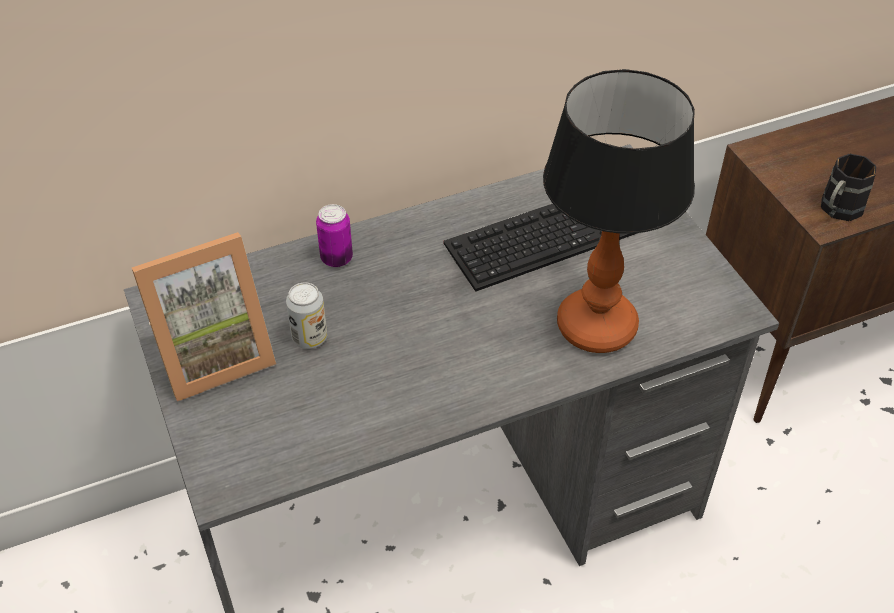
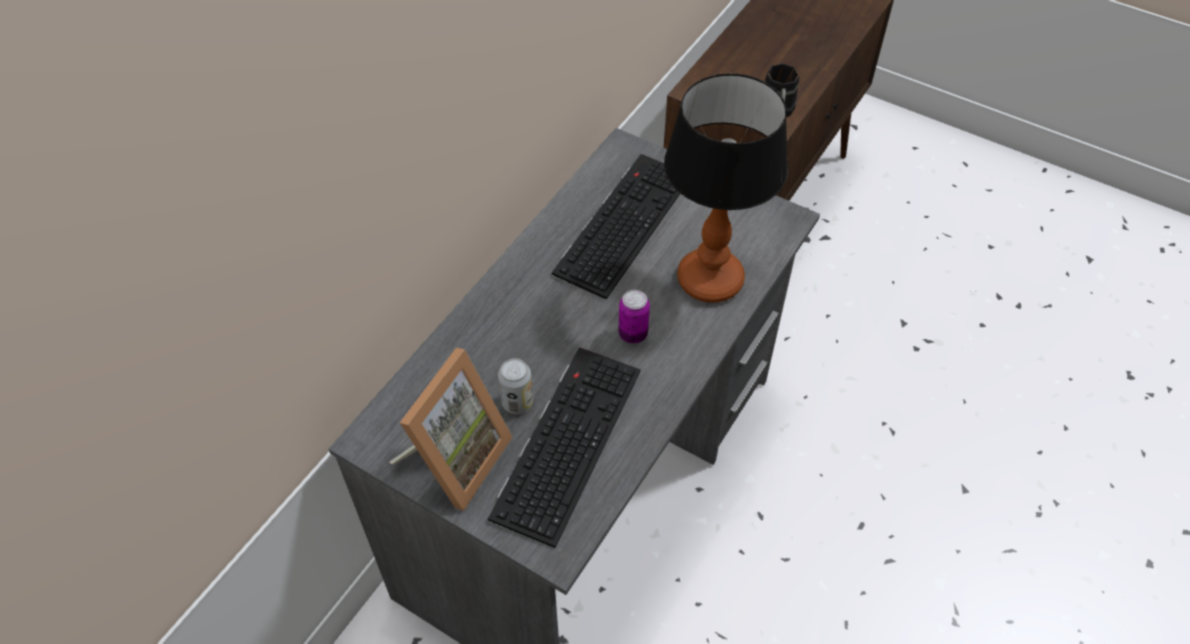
camera: 35 degrees left, 5 degrees up
can [316,204,353,267] -> can moved to [619,290,650,344]
none -> keyboard [488,347,641,548]

